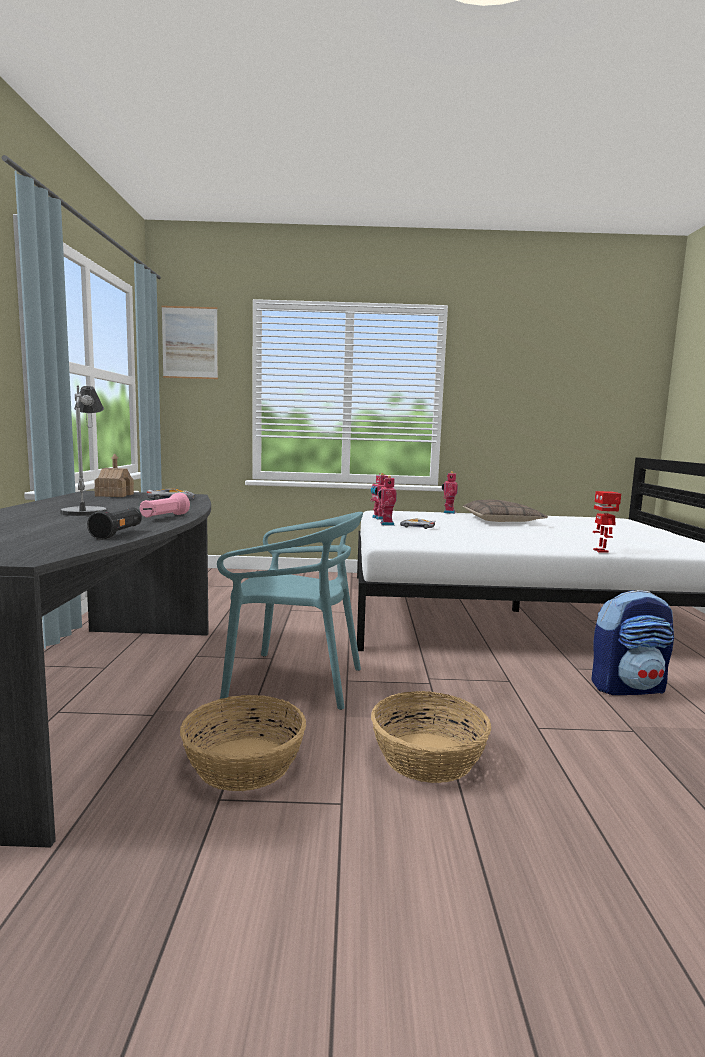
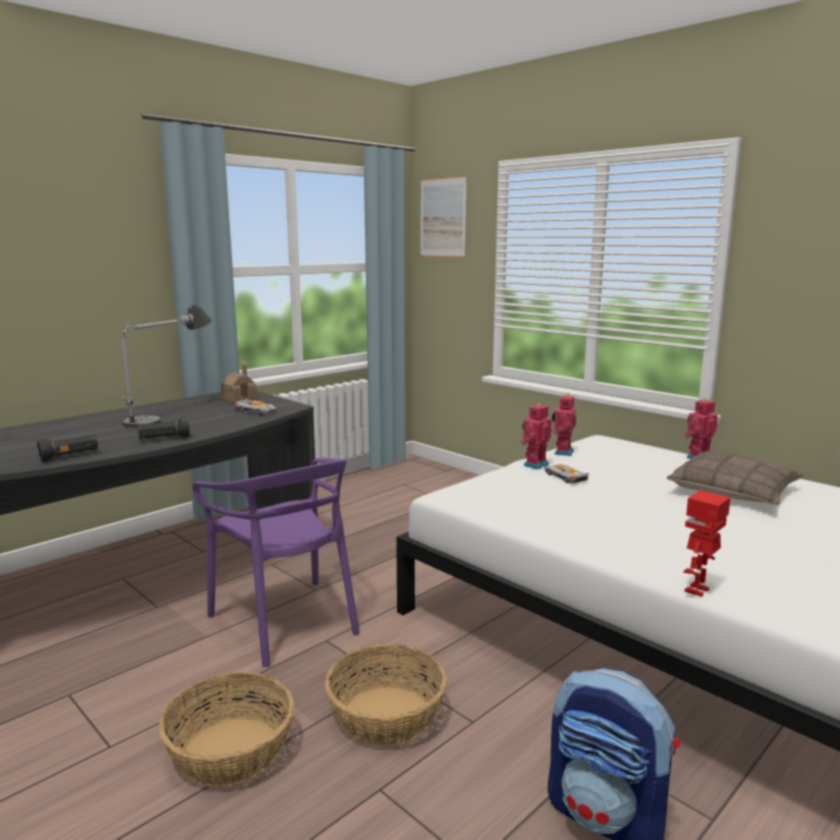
camera: 45 degrees right, 5 degrees up
pink flashlight [140,493,190,517] -> black flashlight [137,417,190,439]
basket [180,695,306,791] -> basket moved to [325,644,446,746]
turquoise chair [217,512,363,710] -> purple chair [192,458,359,667]

